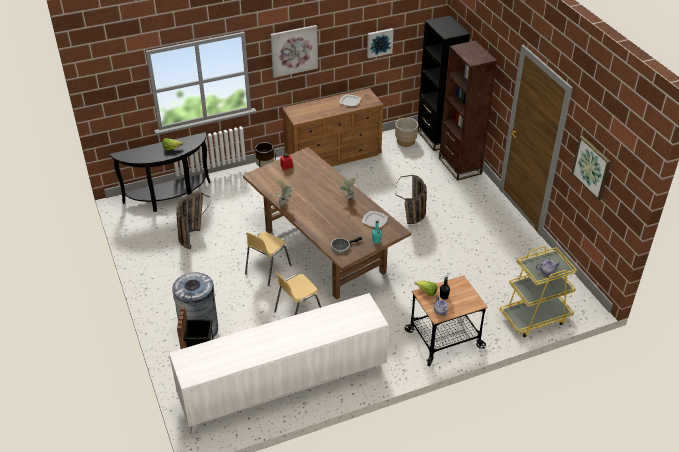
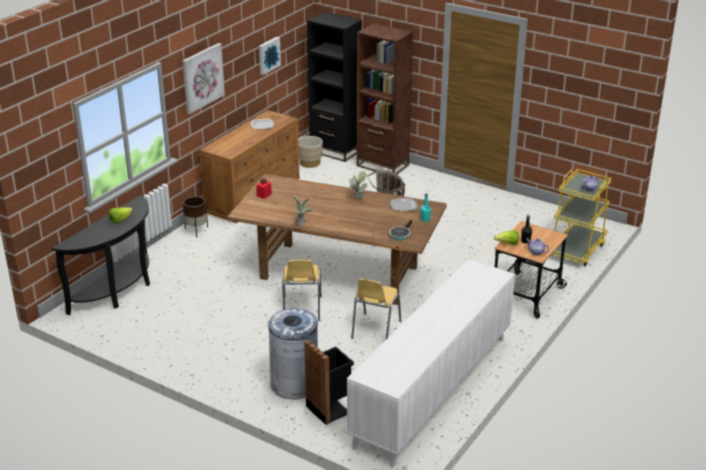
camera: 35 degrees left, 10 degrees down
basket [176,192,210,249] -> none
picture [571,136,611,200] -> none

